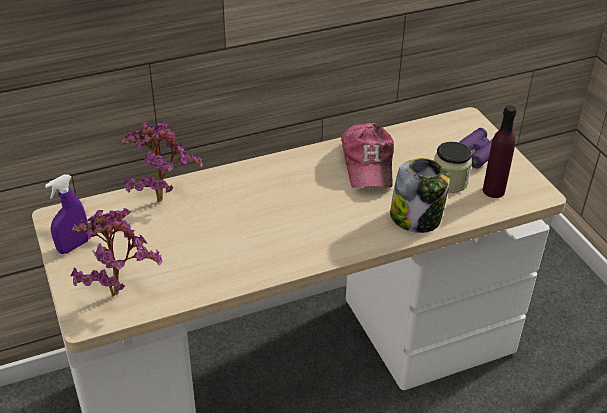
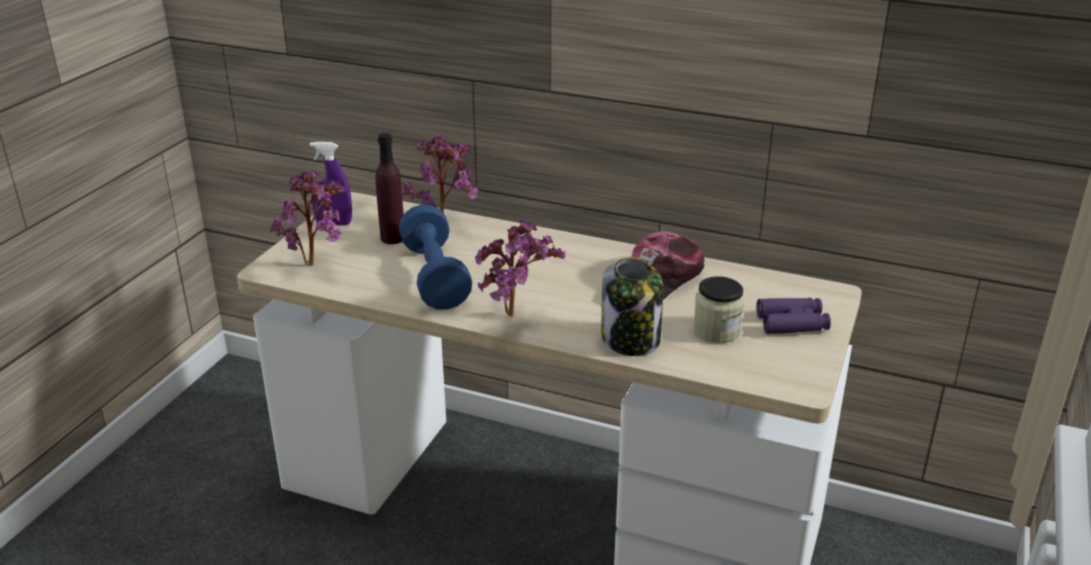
camera: 45 degrees right, 10 degrees down
purple bottle [483,105,517,198] -> purple bottle moved to [375,133,404,244]
none -> blue dumbbell [399,204,472,310]
none -> potted plant [475,220,565,316]

